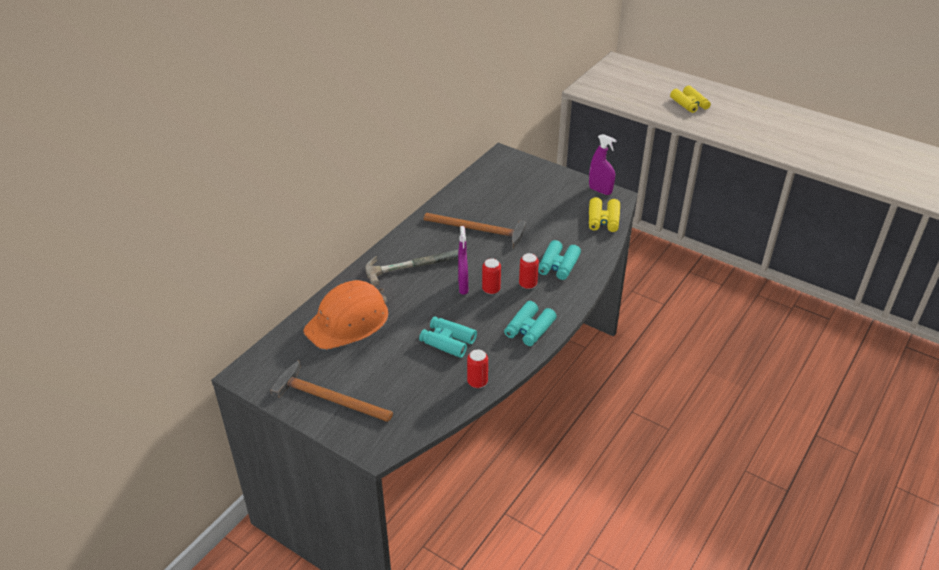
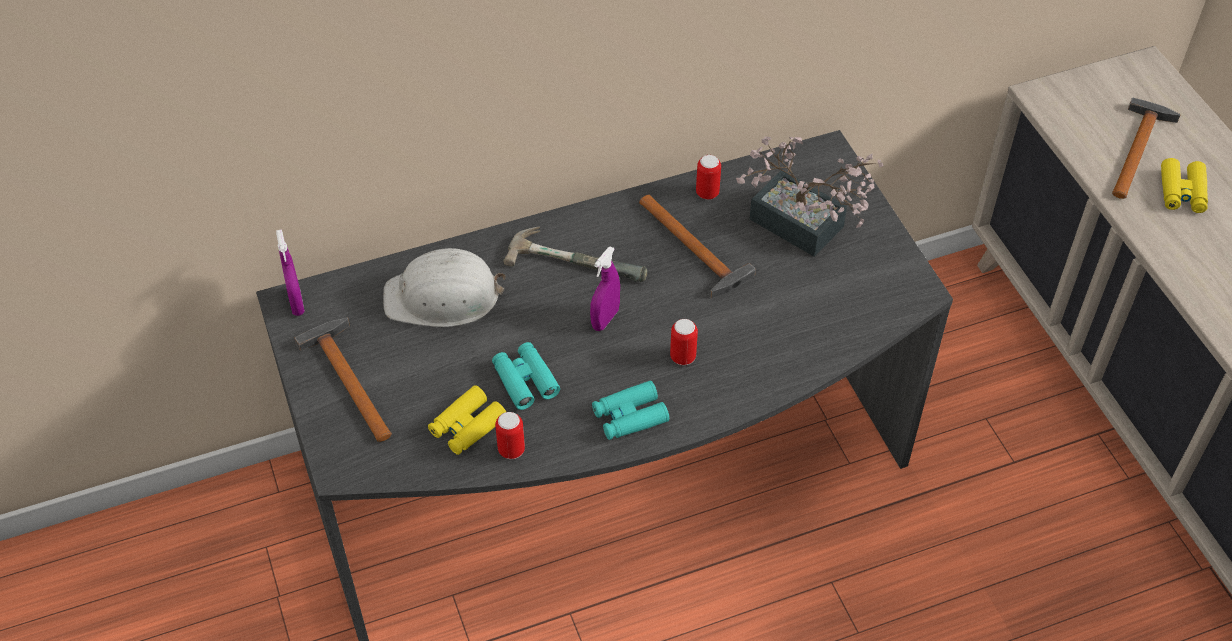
camera: 35 degrees right, 10 degrees up
orange hard hat [303,280,388,350] -> white hard hat [383,248,506,327]
can [482,258,501,294] -> can moved to [696,155,721,200]
turquoise binoculars [538,240,581,280] -> none
purple spray bottle [589,134,617,195] -> purple spray bottle moved to [276,229,305,316]
yellow binoculars [589,197,620,232] -> yellow binoculars moved to [428,385,506,455]
none -> potted plant [736,137,883,257]
none -> hammer [1112,98,1181,199]

